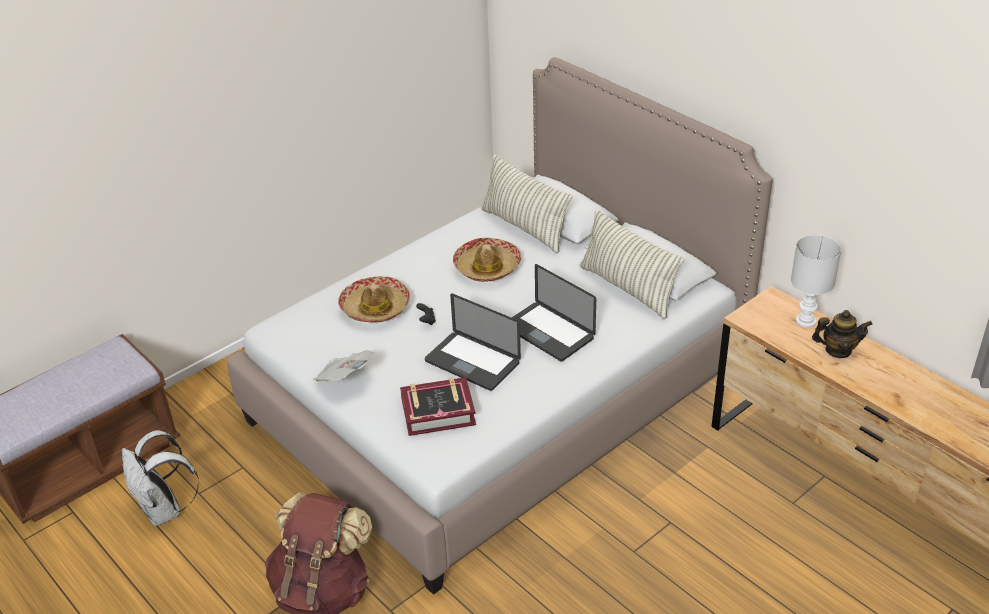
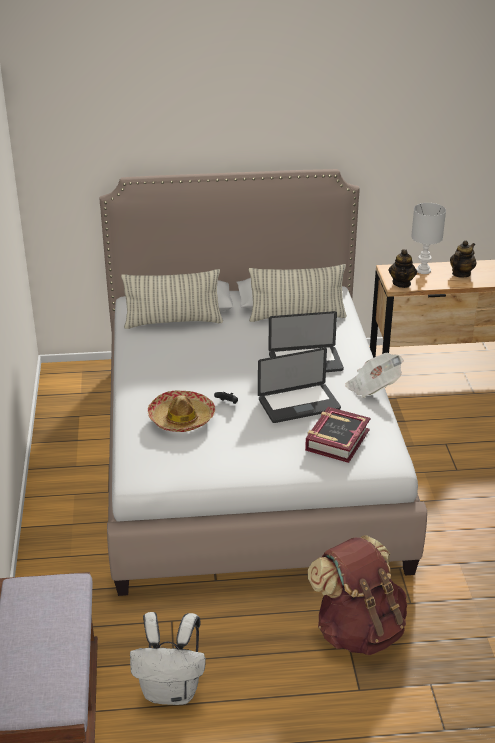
camera: 55 degrees left, 5 degrees down
newspaper [313,350,374,382] -> newspaper moved to [345,352,404,398]
hat [453,238,521,282] -> none
none -> teapot [389,249,417,288]

